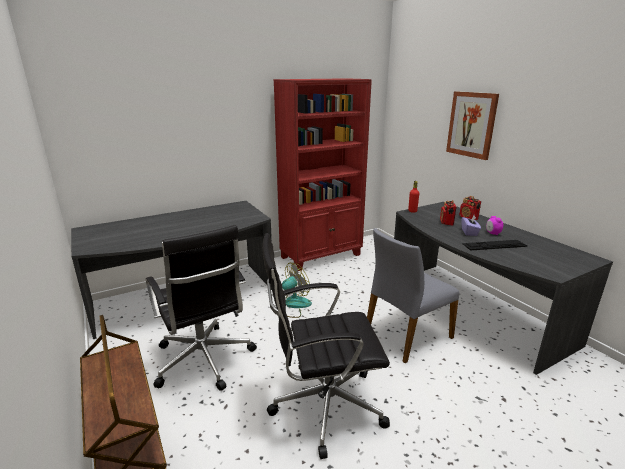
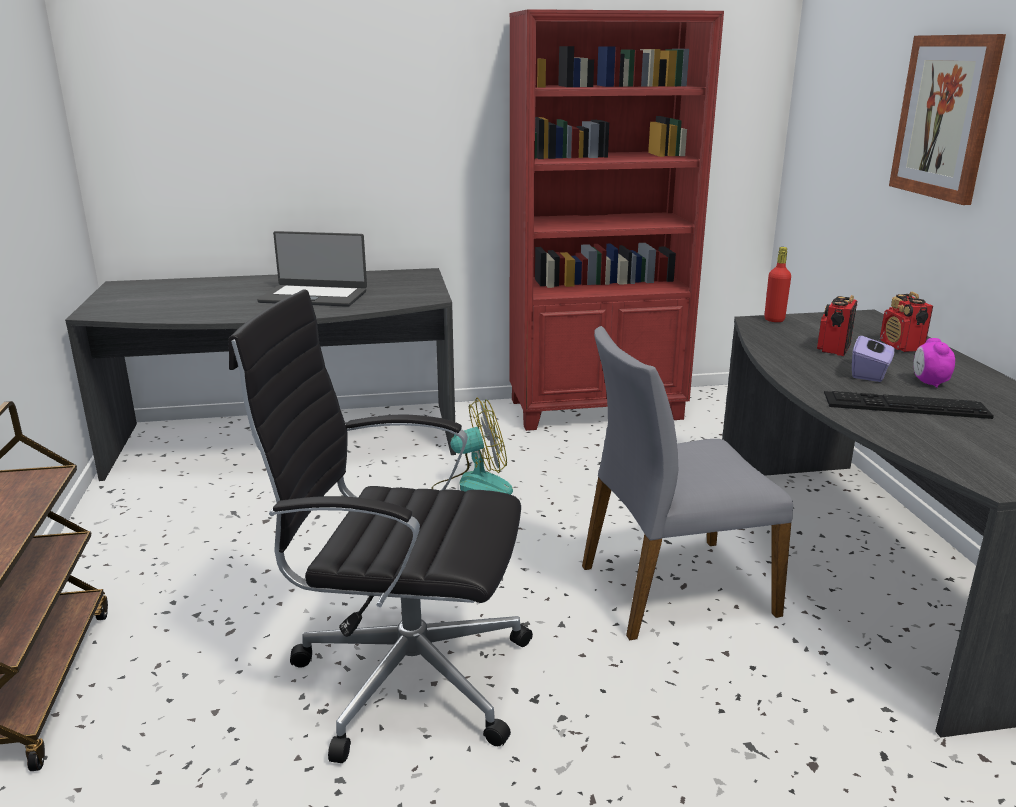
camera: 20 degrees right, 0 degrees up
black office chair [146,225,257,391] -> none
none -> laptop [257,231,367,307]

